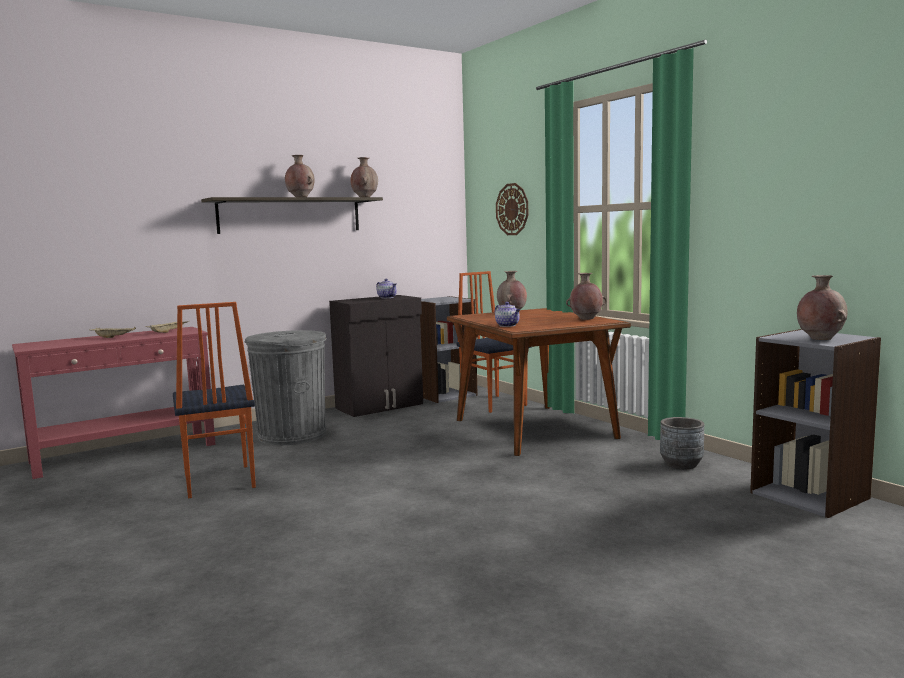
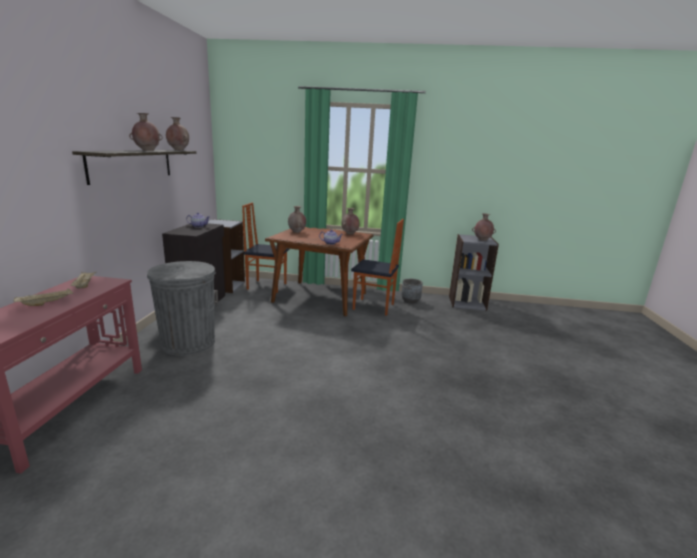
camera: 50 degrees left, 10 degrees up
chair [173,302,256,498] -> chair moved to [351,219,404,316]
wall clock [496,183,528,235] -> none

